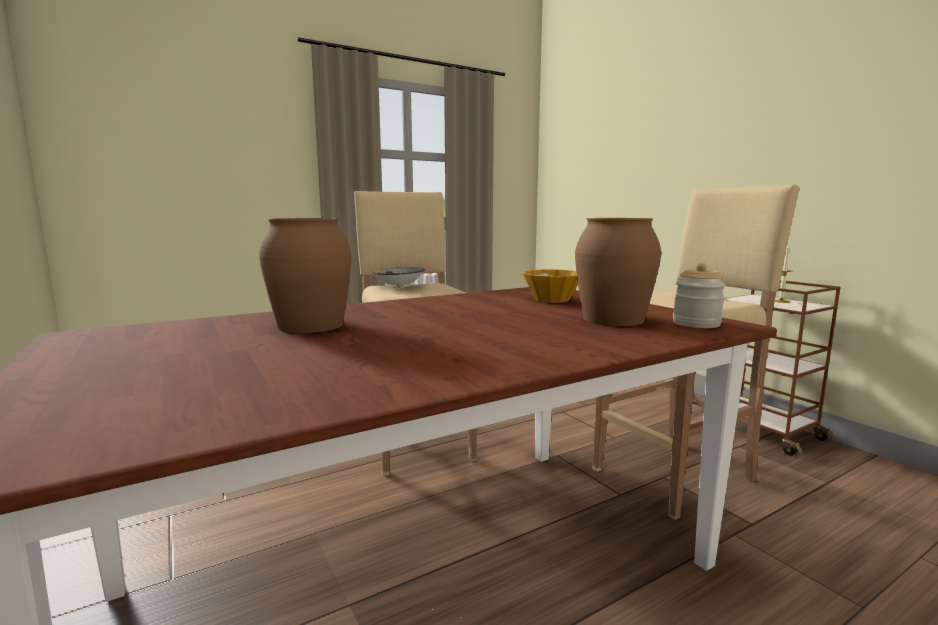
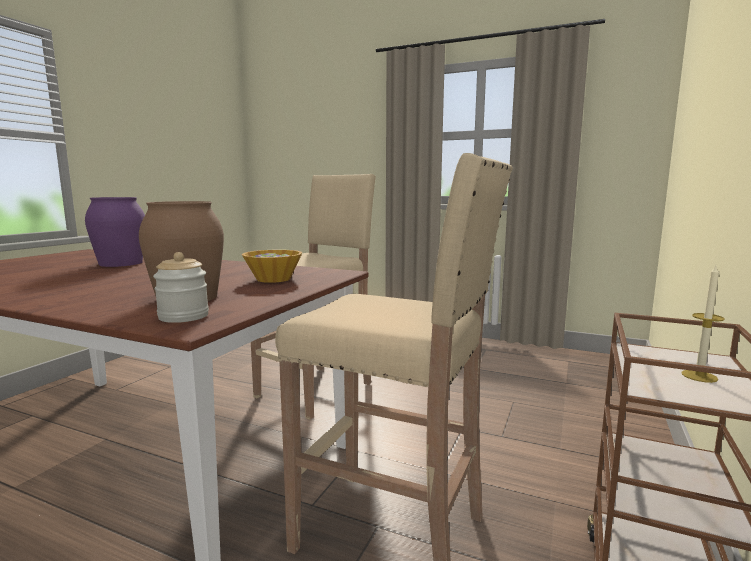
camera: 55 degrees right, 0 degrees up
brown vase [259,218,351,333] -> purple vase [85,197,145,267]
bowl [373,267,425,287] -> none

